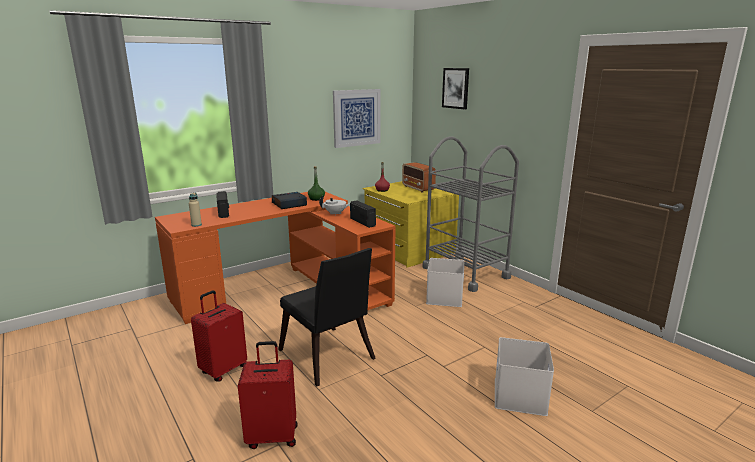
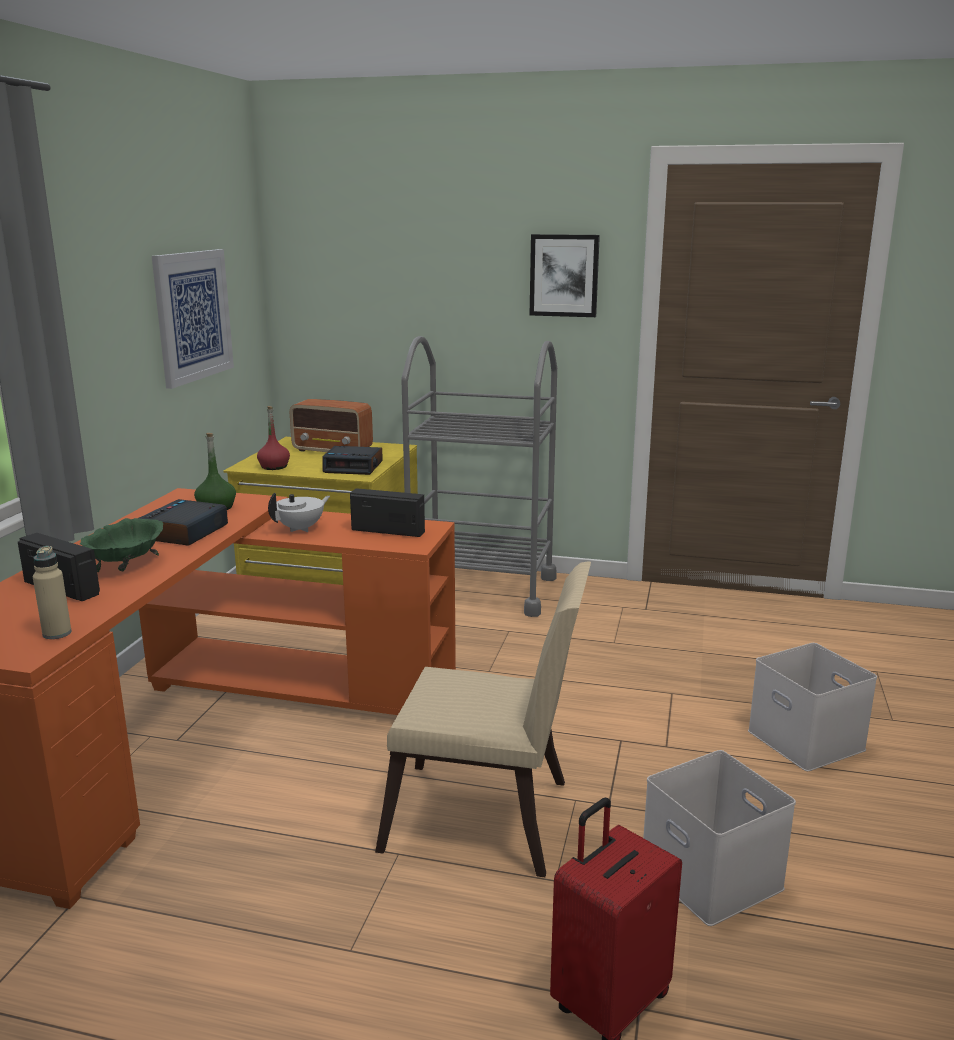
camera: 40 degrees left, 0 degrees up
red suitcase [191,290,247,382] -> none
black chair [278,248,376,386] -> beige chair [375,561,591,877]
white storage box [426,258,464,307] -> white storage box moved to [643,750,796,926]
picture [442,68,469,110] -> picture moved to [530,234,600,317]
none -> green bowl [80,518,163,572]
none -> alarm clock [322,446,383,475]

